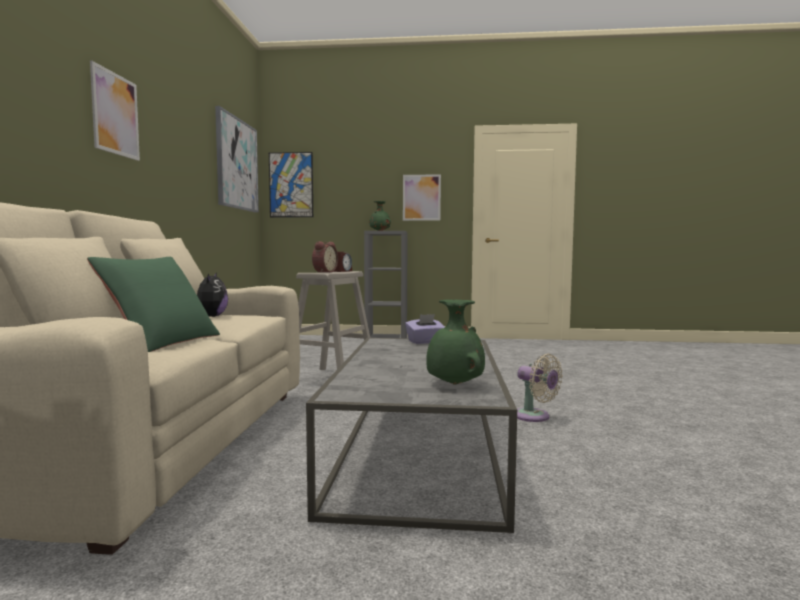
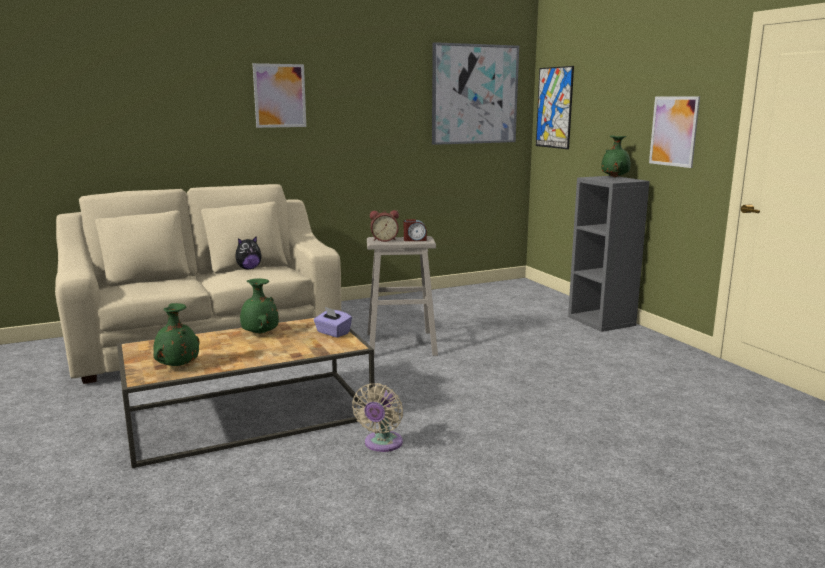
camera: 60 degrees right, 10 degrees up
green pillow [87,257,220,352] -> none
grey coffee table [306,338,517,534] -> brown coffee table [117,316,375,469]
none -> green vase [240,278,279,334]

